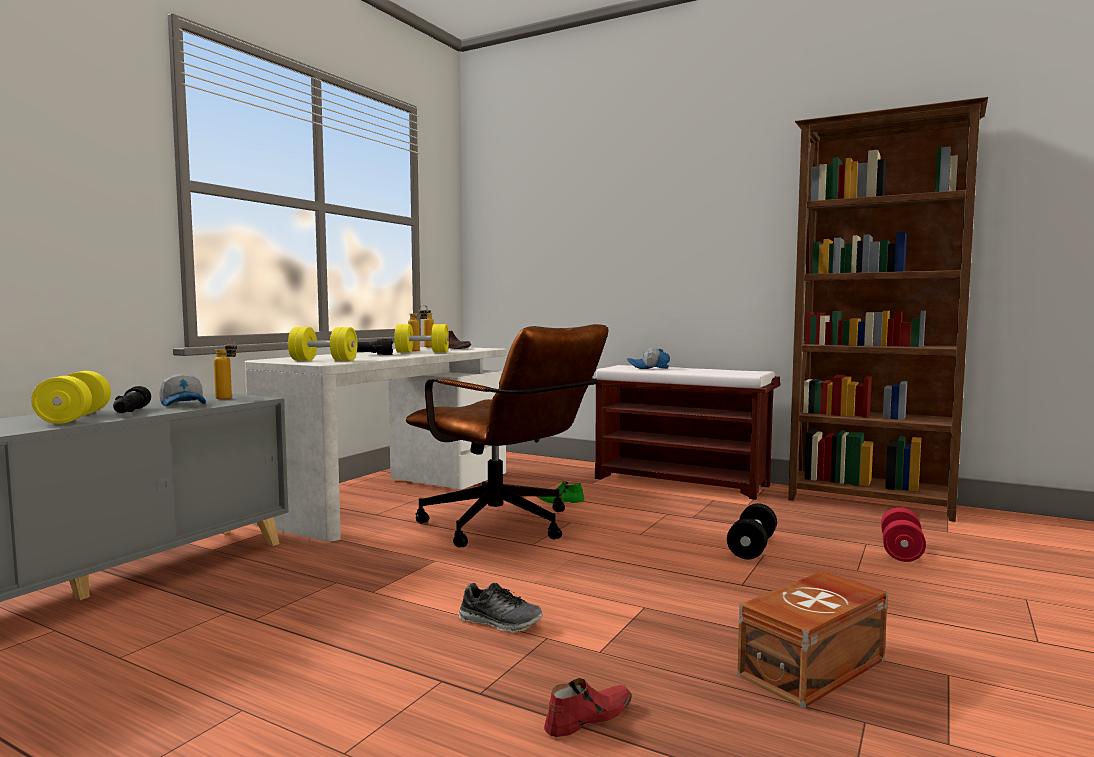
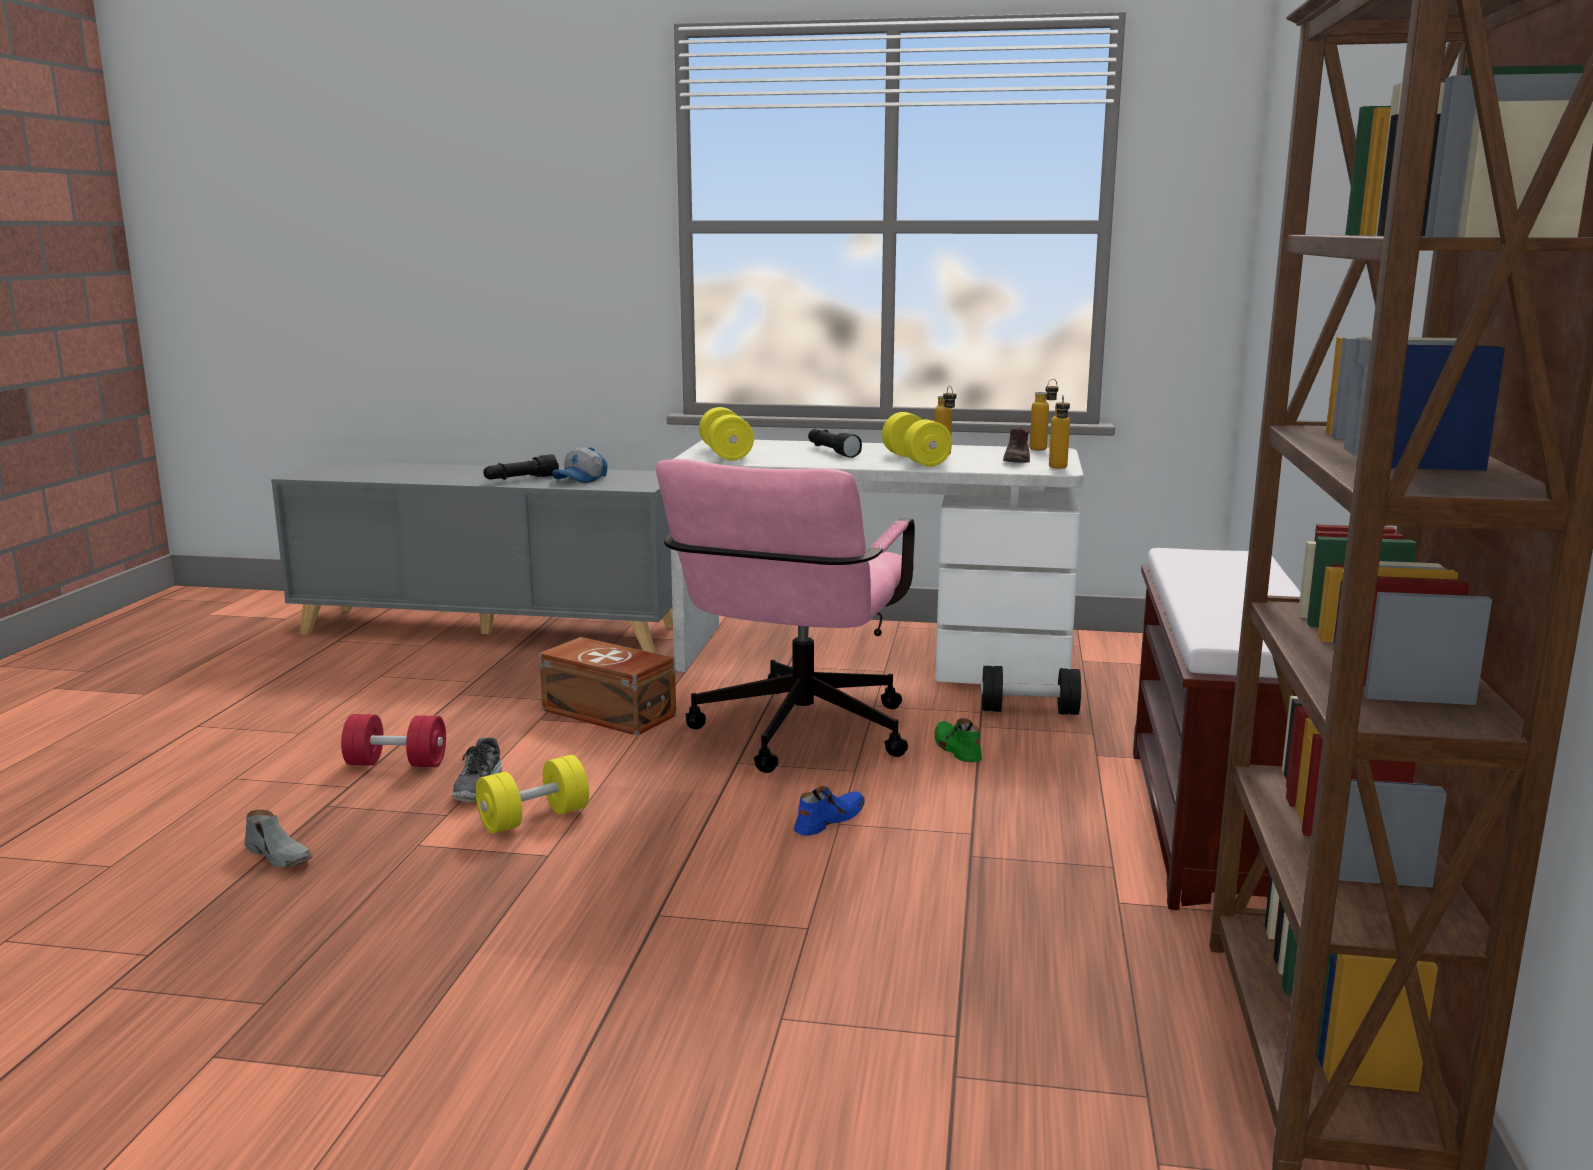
camera: 70 degrees right, 10 degrees up
yellow dumbbell [31,371,111,424] -> yellow dumbbell moved to [476,755,589,834]
bottle [214,338,237,399] -> bottle moved to [1049,395,1070,469]
brown office chair [406,324,608,548] -> pink office chair [656,459,915,773]
red shoe [544,678,632,737] -> grey shoe [245,810,313,867]
cap [627,347,670,369] -> none
black dumbbell [727,503,777,560] -> black dumbbell moved to [980,666,1082,715]
brown storage box [737,571,888,709] -> brown storage box moved to [539,637,676,736]
red dumbbell [881,507,926,562] -> red dumbbell moved to [341,714,446,767]
none -> blue shoe [794,786,865,836]

